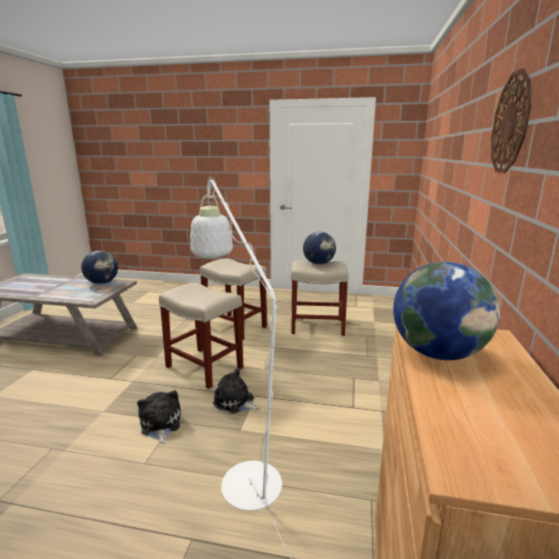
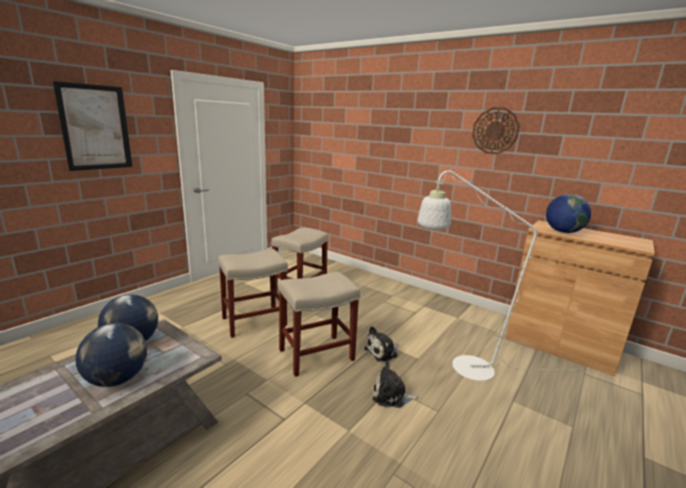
camera: 65 degrees left, 0 degrees up
globe [303,232,336,265] -> globe moved to [75,323,147,387]
none -> picture [53,81,132,171]

